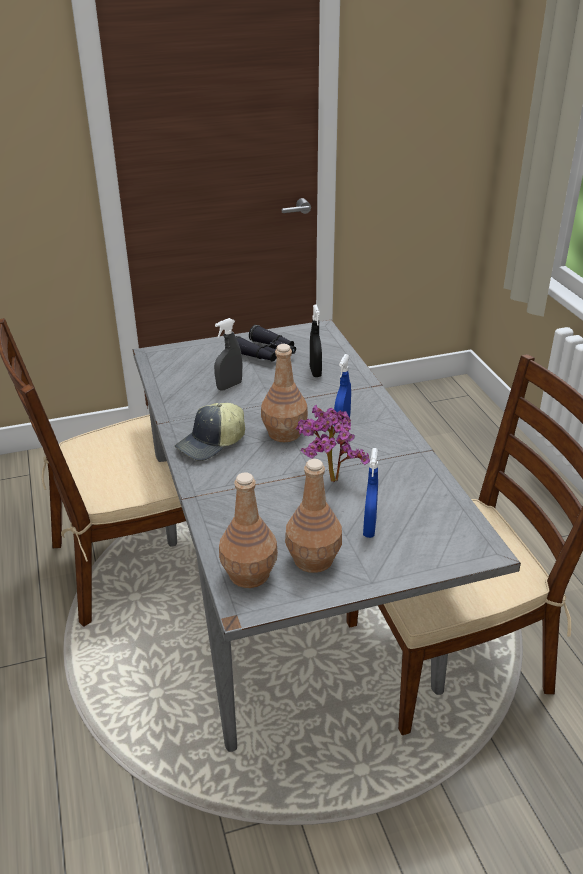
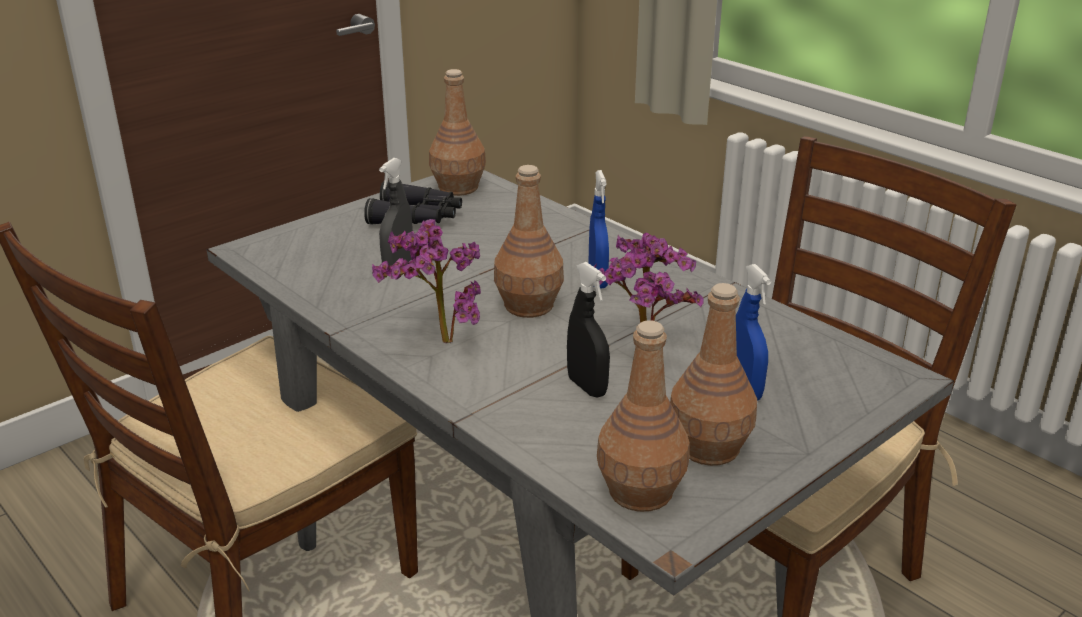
camera: 25 degrees left, 5 degrees down
cap [175,403,245,461] -> potted plant [372,219,481,344]
black spray bottle [310,304,322,377] -> black spray bottle moved to [567,262,610,398]
none -> brown bottle [429,69,486,196]

